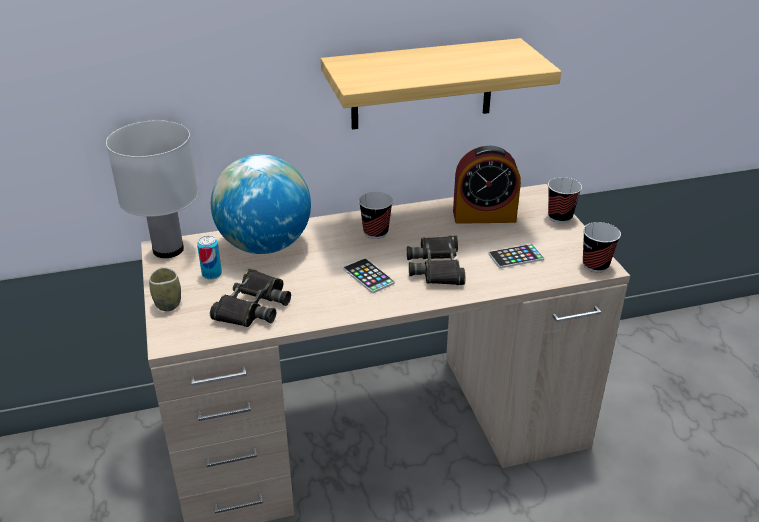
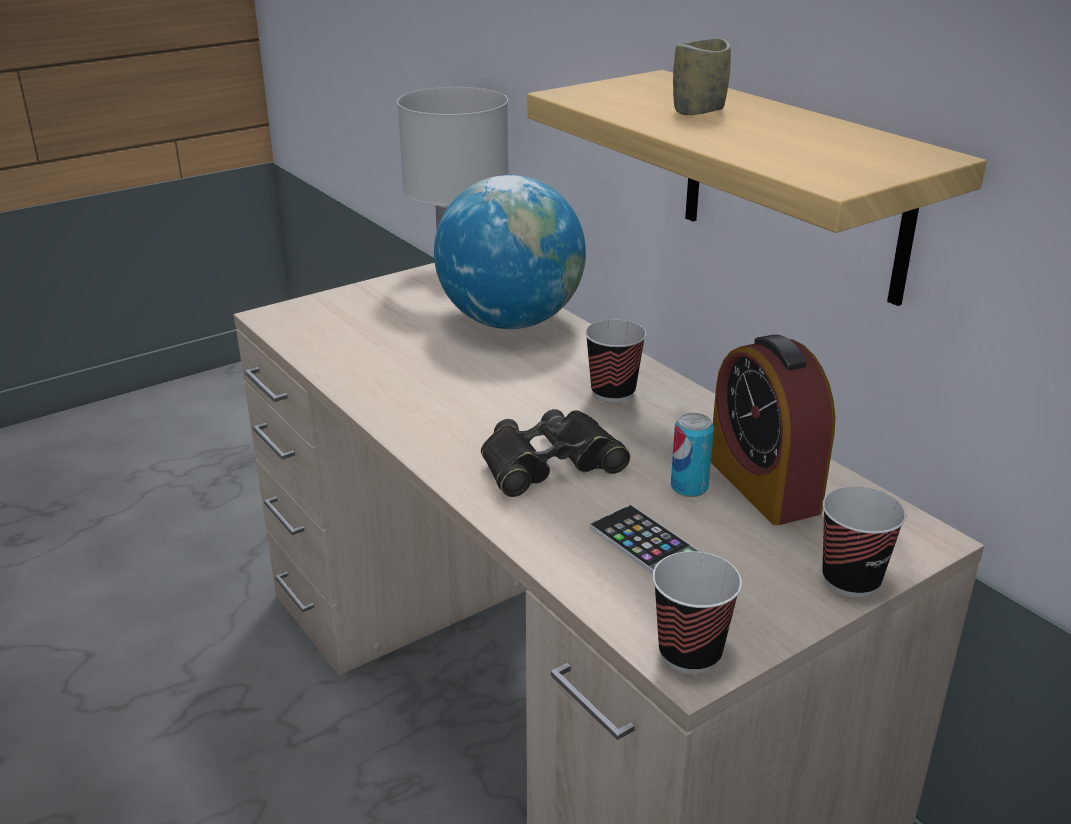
camera: 70 degrees right, 5 degrees down
cup [149,267,181,311] -> cup moved to [673,38,731,115]
can [197,235,222,279] -> can moved to [671,413,714,497]
black binoculars [210,269,291,327] -> none
phone [343,258,395,293] -> none

